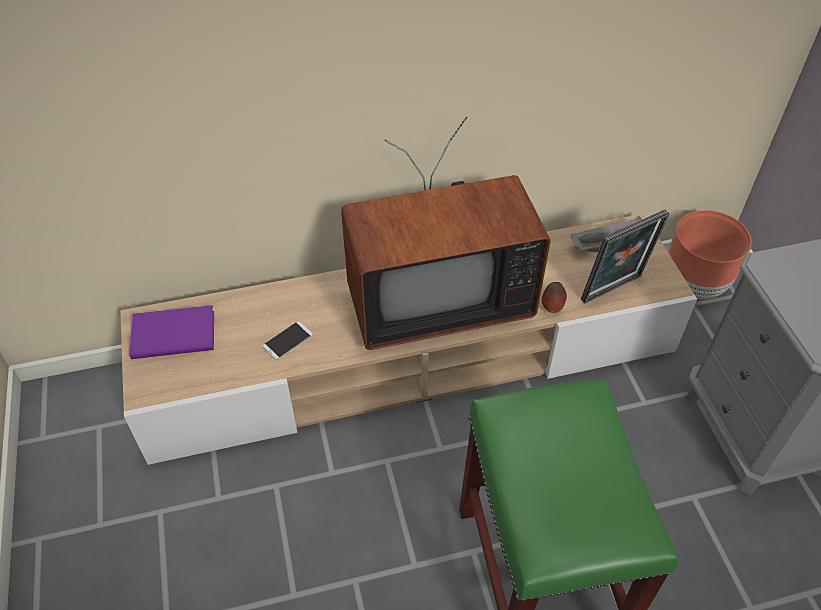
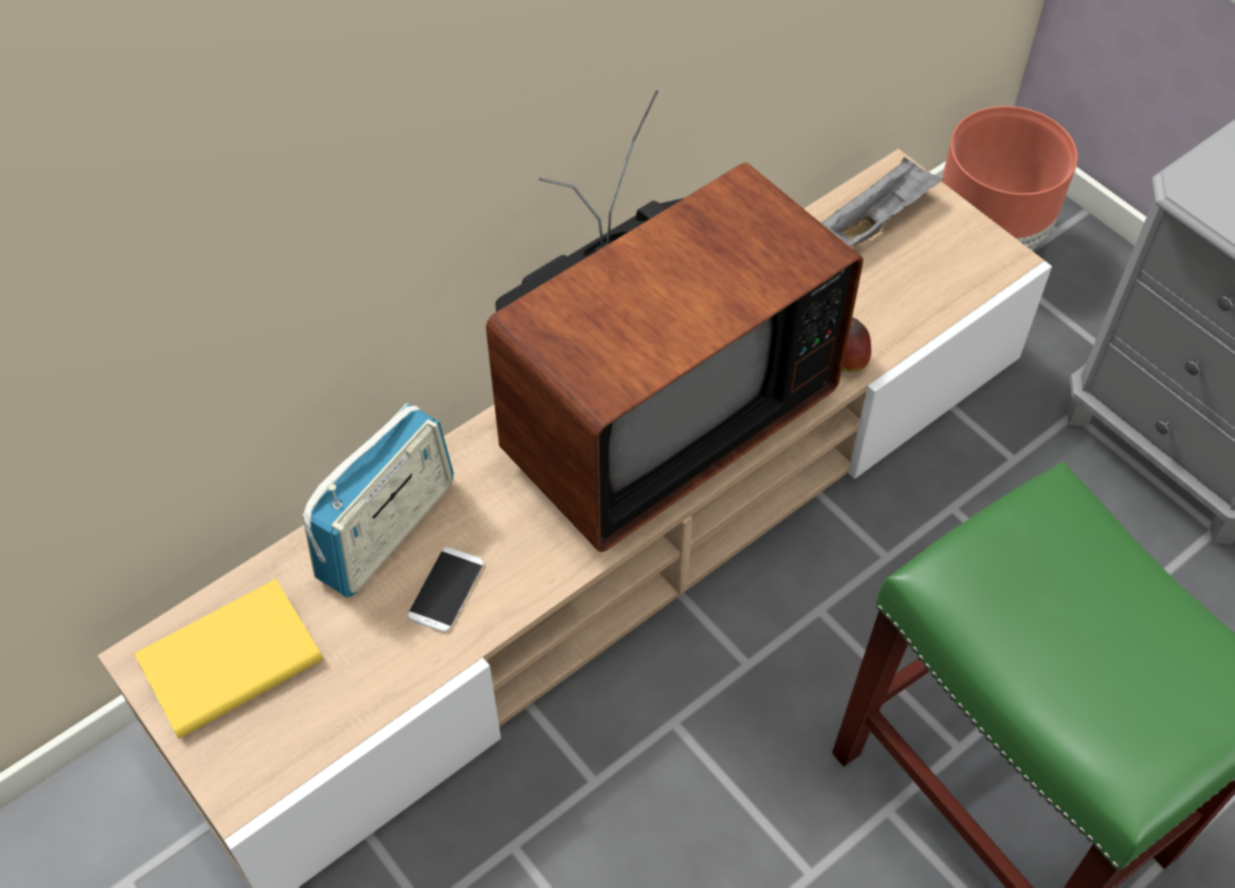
camera: 25 degrees left, 5 degrees up
purple book [129,305,214,359] -> yellow book [134,579,323,739]
picture frame [581,210,669,304] -> none
none -> radio [302,403,454,598]

